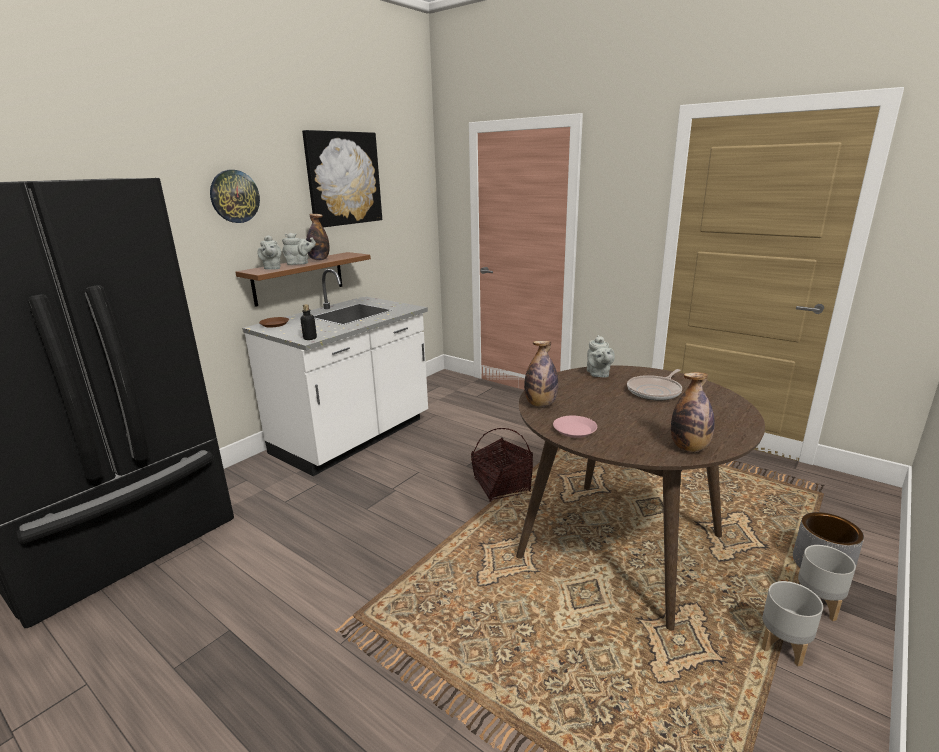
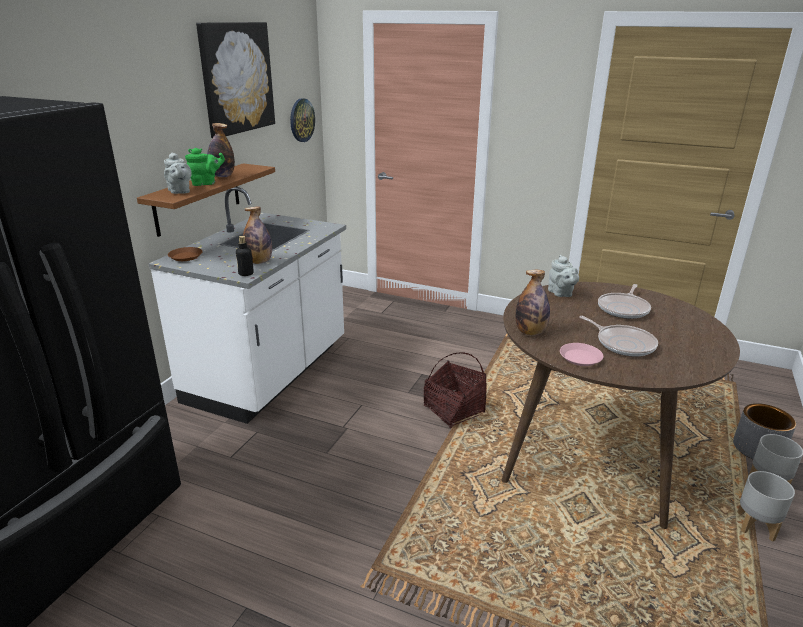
camera: 15 degrees left, 5 degrees up
wall clock [210,170,260,223] -> wall clock moved to [290,98,315,142]
grey teapot [282,233,316,265] -> green teapot [185,148,225,186]
bottle [671,372,715,452] -> bottle moved to [243,207,272,264]
none -> frying pan [579,316,658,357]

